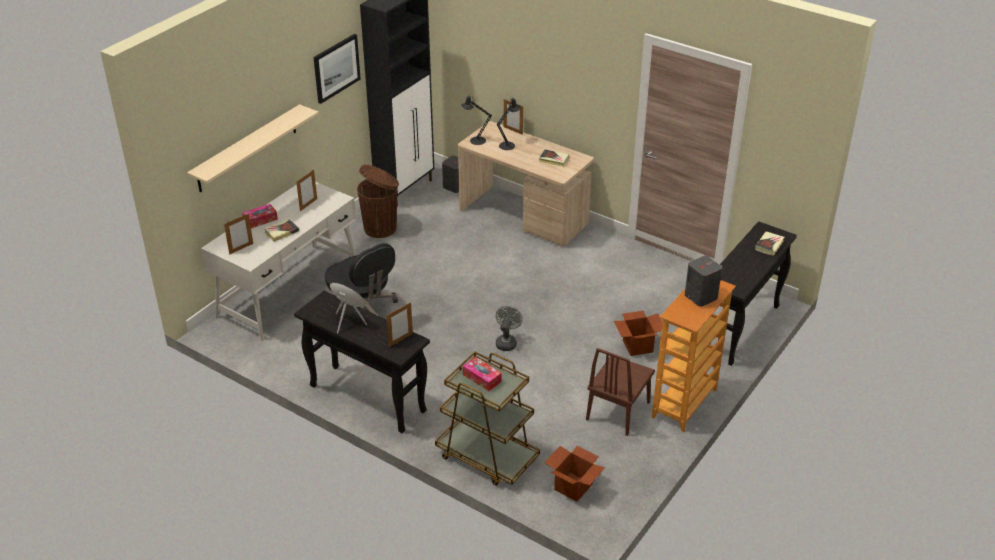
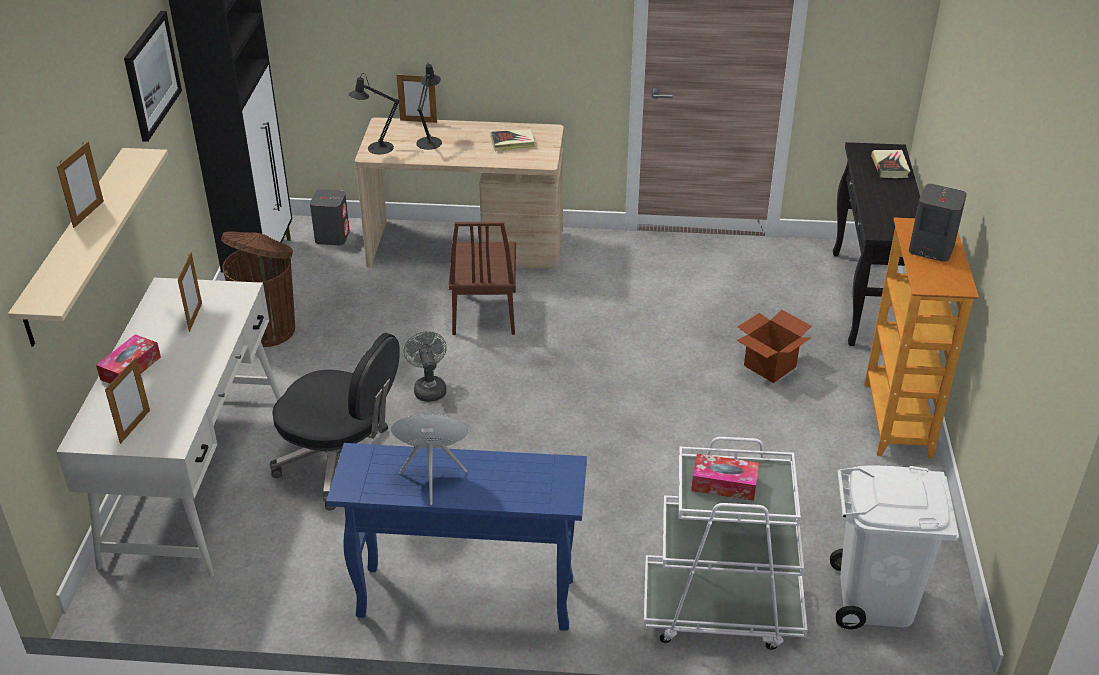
camera: 30 degrees left, 0 degrees up
book [264,219,299,242] -> none
black console table [294,291,430,433] -> blue console table [326,443,587,631]
picture frame [386,302,413,347] -> picture frame moved to [57,141,104,228]
brown cart [435,352,540,486] -> white cart [644,437,807,650]
grey fan [496,306,523,351] -> grey fan moved to [404,331,447,402]
cardboard box [544,446,605,502] -> white trash can [830,465,959,629]
brown chair [586,348,655,436] -> brown chair moved to [448,222,516,335]

